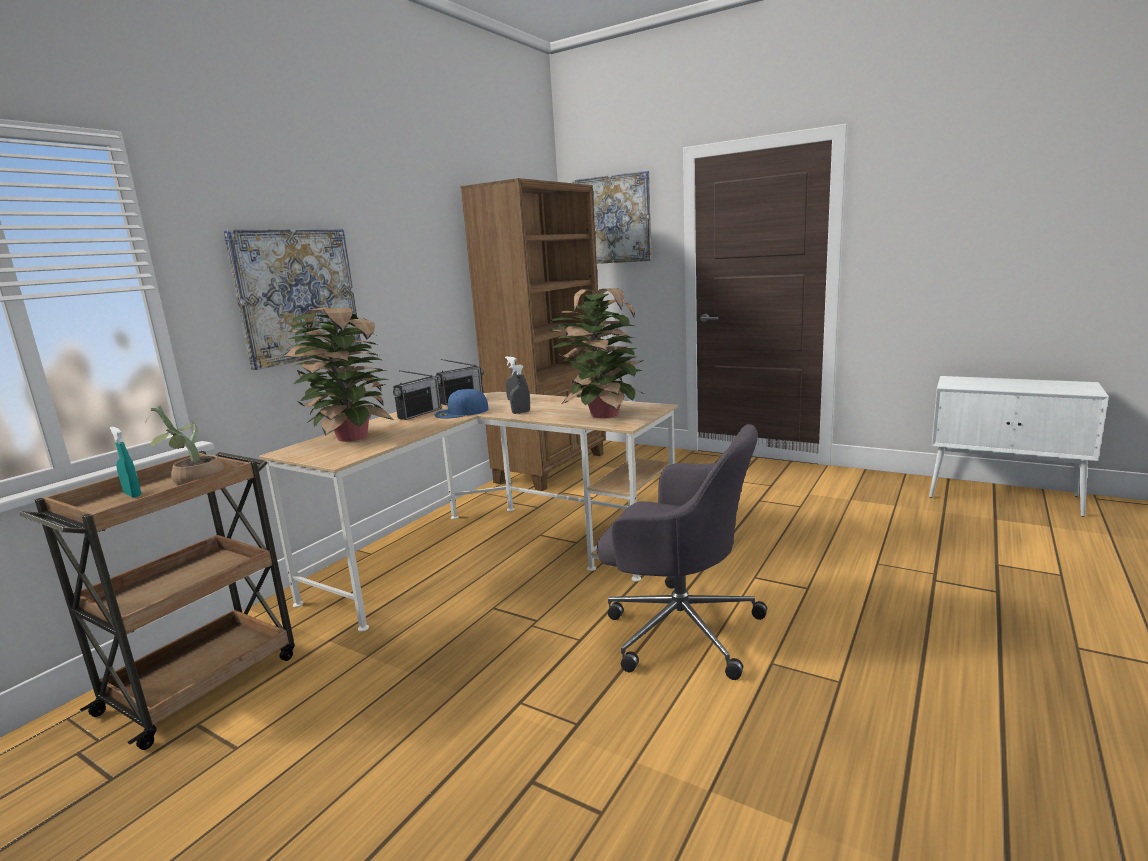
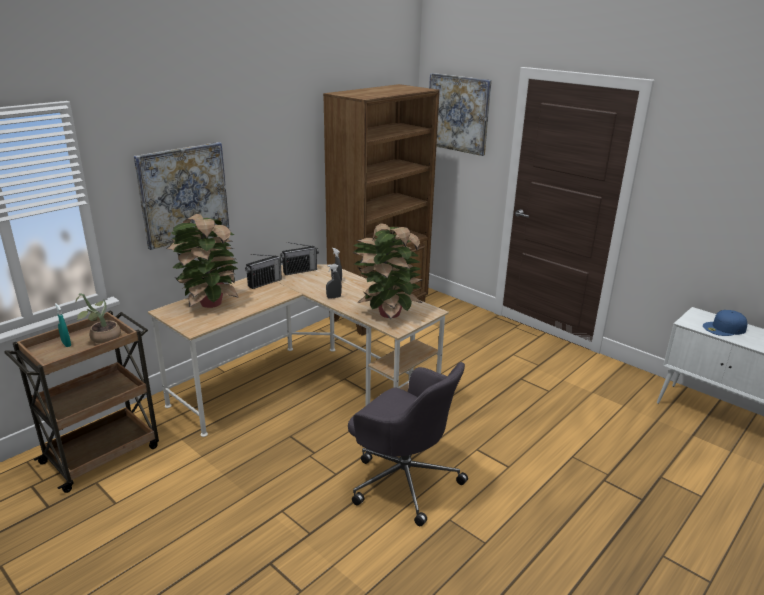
camera: 10 degrees right, 10 degrees up
blue cap [435,389,489,419] -> blue cap moved to [703,310,747,336]

